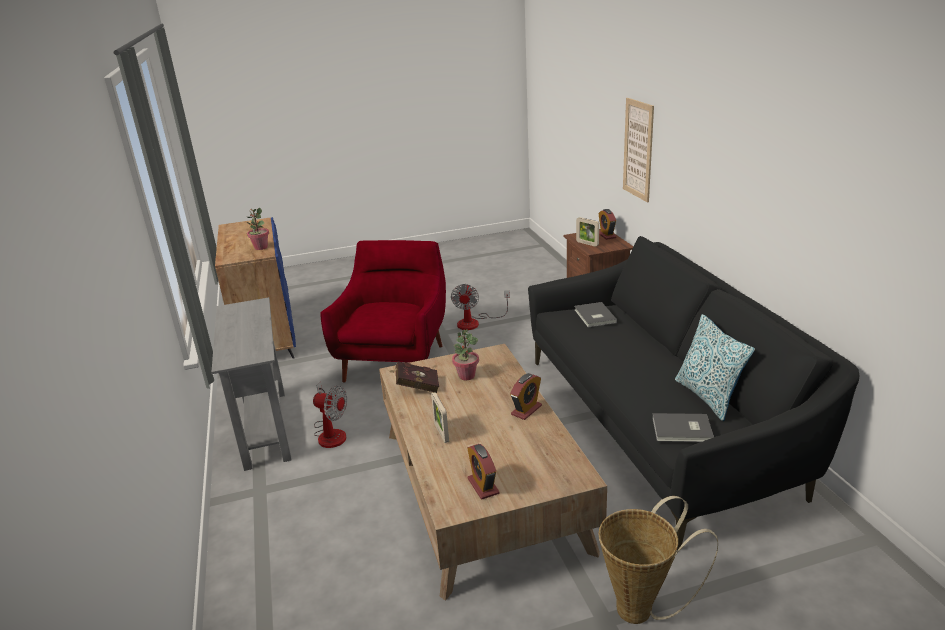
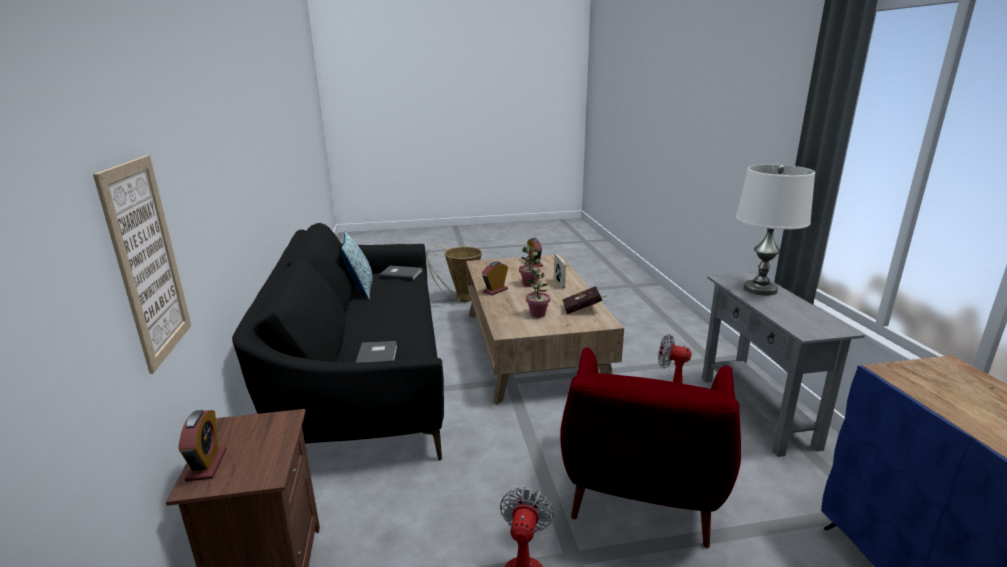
camera: 175 degrees left, 5 degrees down
potted plant [247,208,269,250] -> potted plant moved to [519,245,540,287]
picture frame [576,217,599,247] -> none
none -> white table lamp [736,165,815,296]

